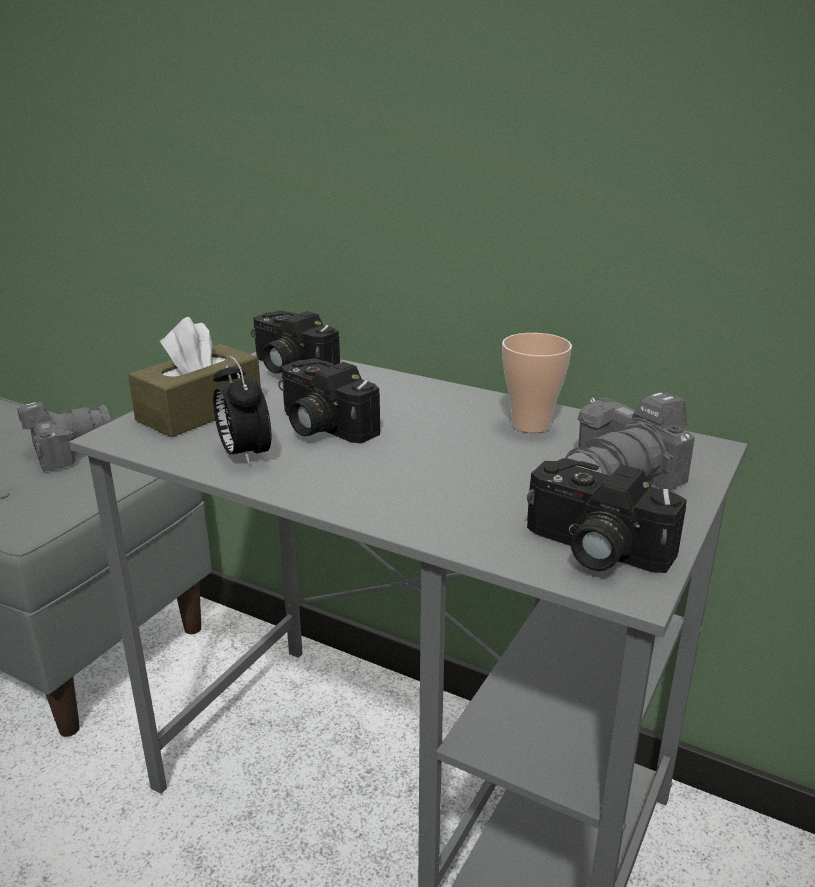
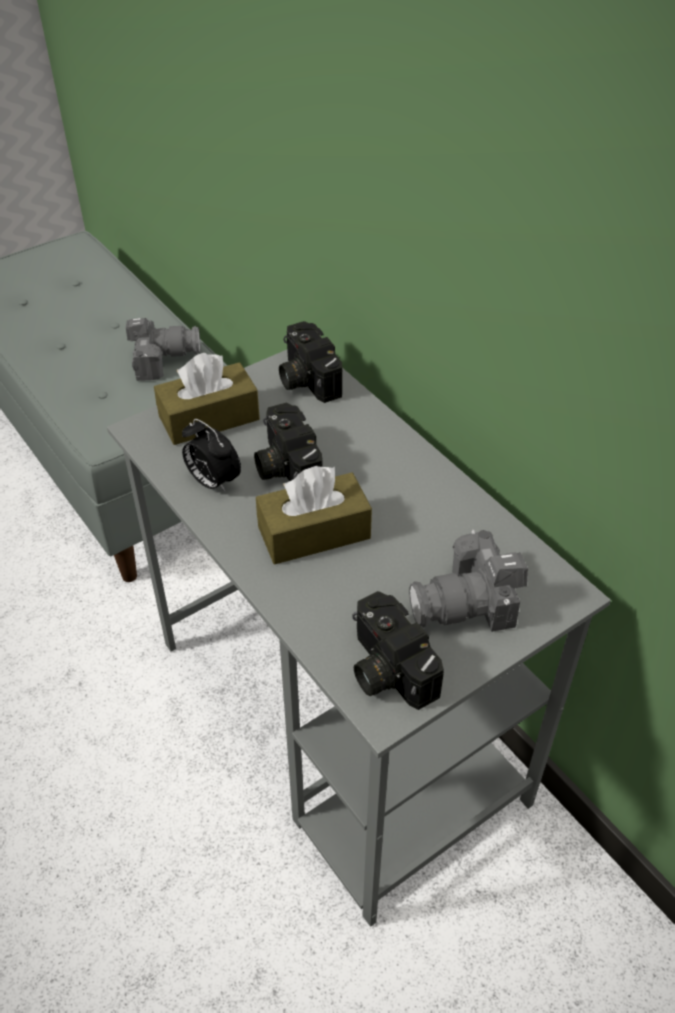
camera: 25 degrees right, 20 degrees up
alarm clock [213,356,271,467] -> alarm clock turned 45 degrees counterclockwise [182,419,241,494]
cup [502,333,572,433] -> none
none -> brown tissue box [256,466,372,564]

